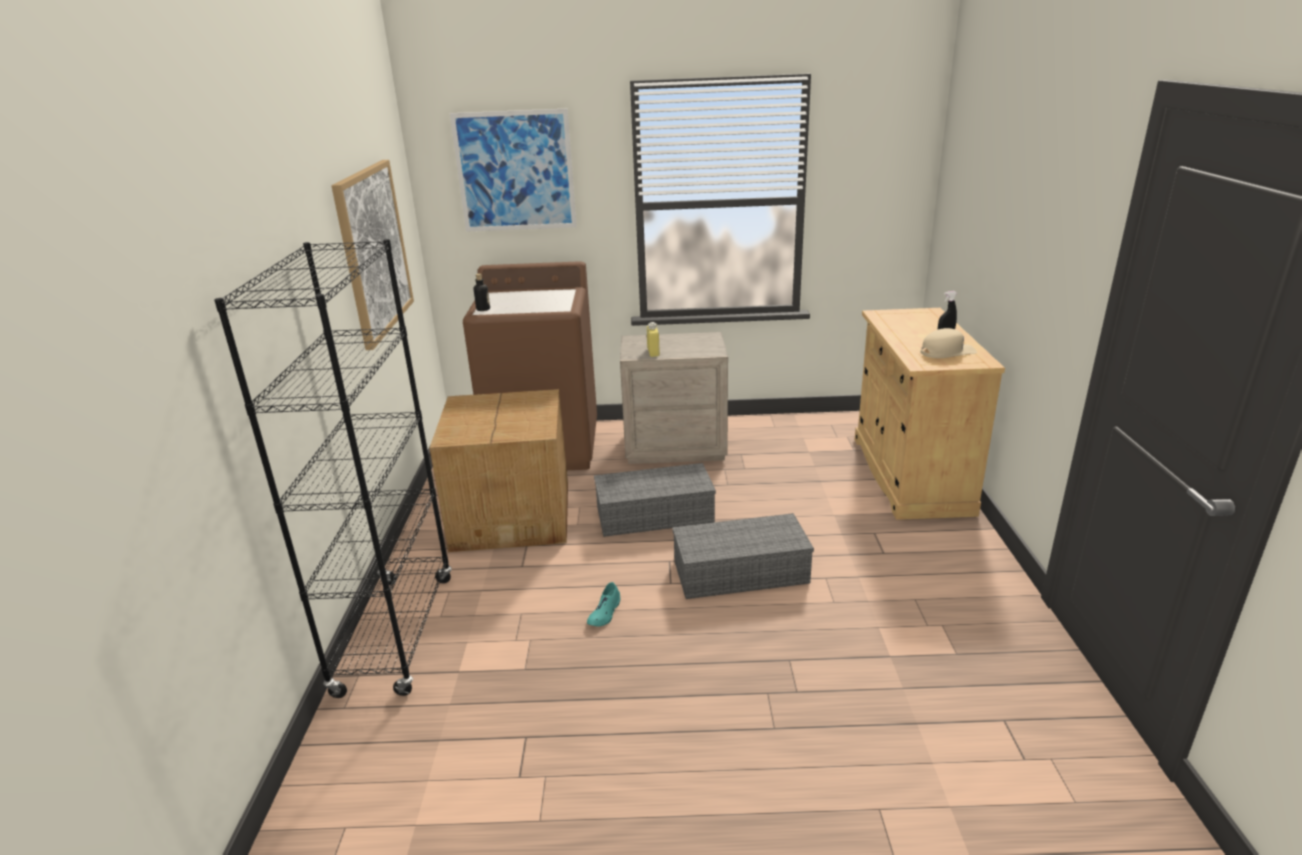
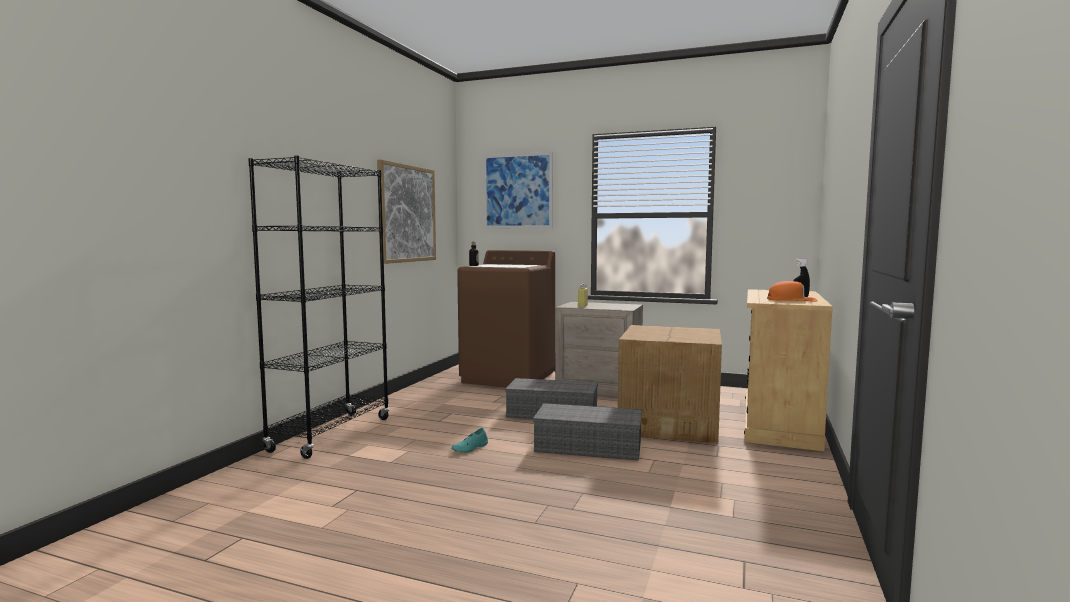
camera: 20 degrees right, 20 degrees down
cardboard box [430,389,568,552] -> cardboard box moved to [618,325,722,444]
beige cap [920,328,977,358] -> orange cap [767,281,818,302]

